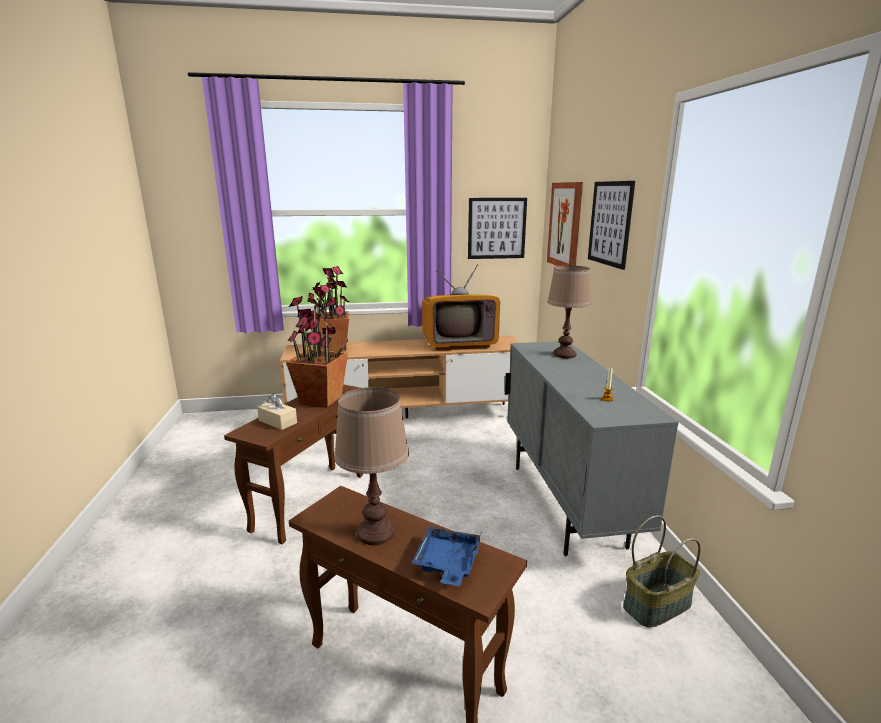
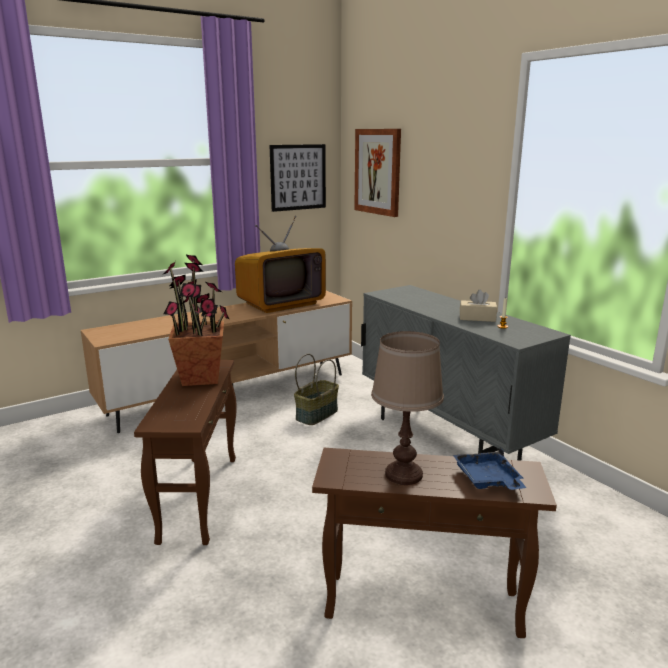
camera: 25 degrees left, 0 degrees up
beige tissue box [257,394,297,430] -> beige tissue box moved to [460,290,497,322]
potted plant [307,266,349,352] -> none
brown table lamp [547,265,591,358] -> none
picture [588,181,635,270] -> none
basket [623,515,701,628] -> basket moved to [294,354,339,425]

